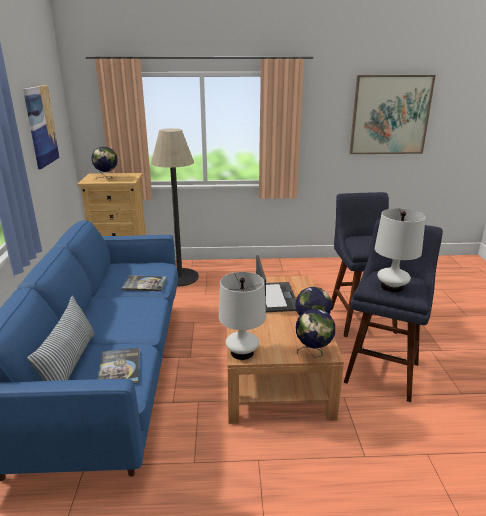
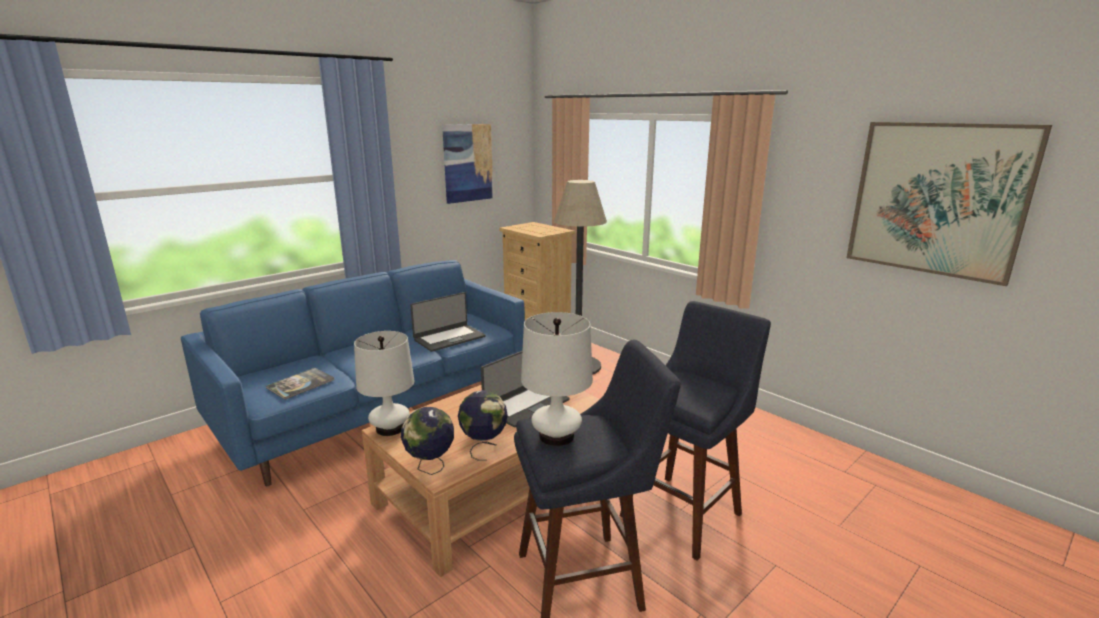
camera: 50 degrees right, 5 degrees down
pillow [27,296,95,381] -> none
globe [91,146,118,180] -> none
book [121,275,166,291] -> laptop [410,292,485,352]

